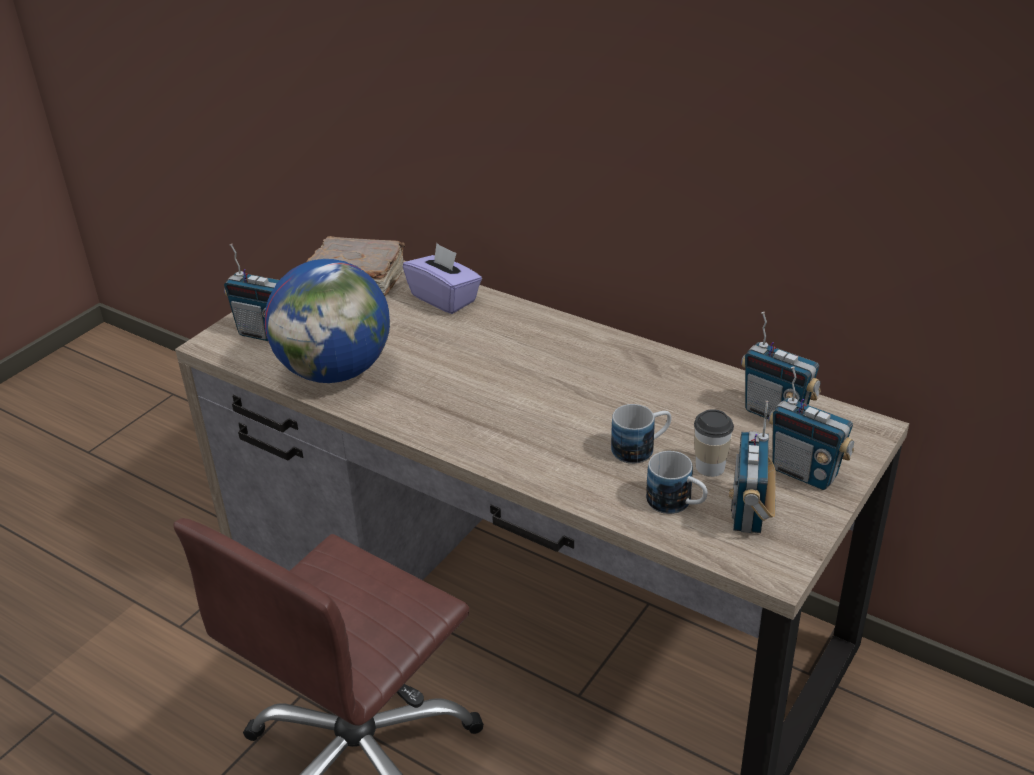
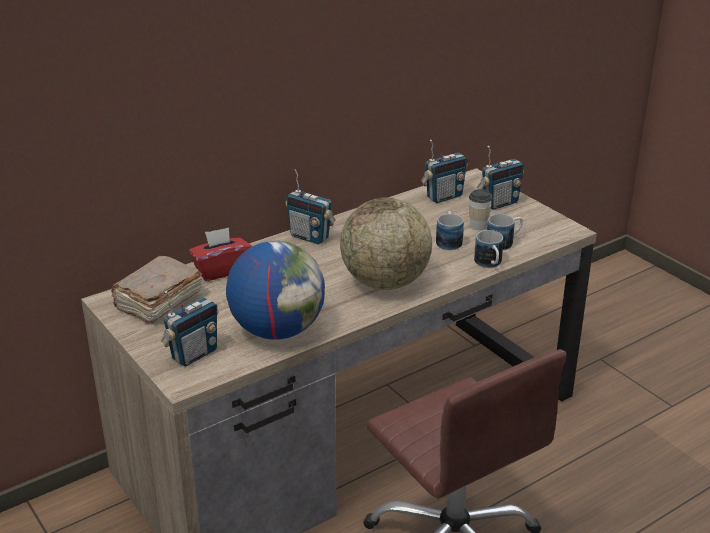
camera: 70 degrees left, 5 degrees down
purple tissue box [403,243,482,314] -> red tissue box [189,227,252,281]
radio [729,401,776,533] -> radio moved to [285,169,336,244]
none -> globe [340,197,432,290]
none -> mug [474,230,503,268]

